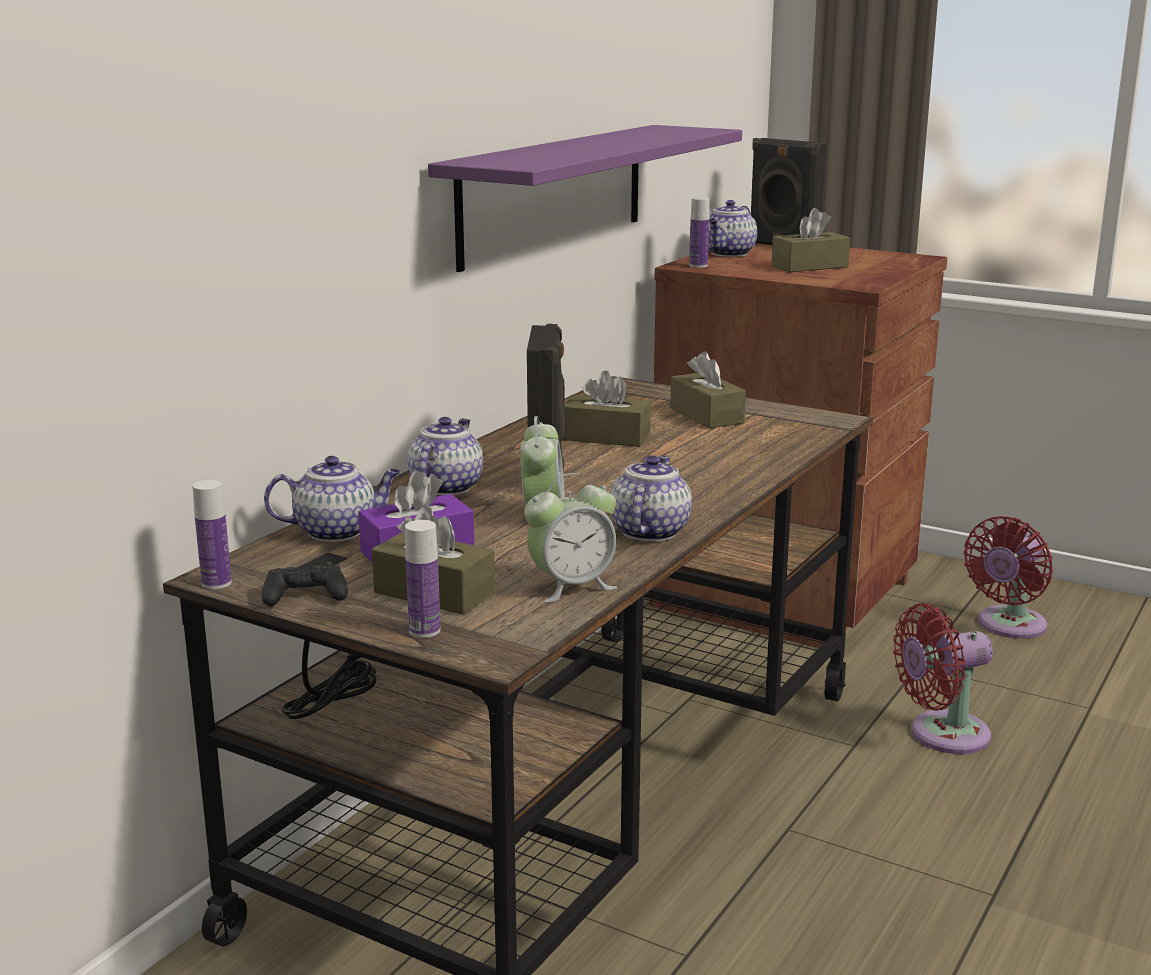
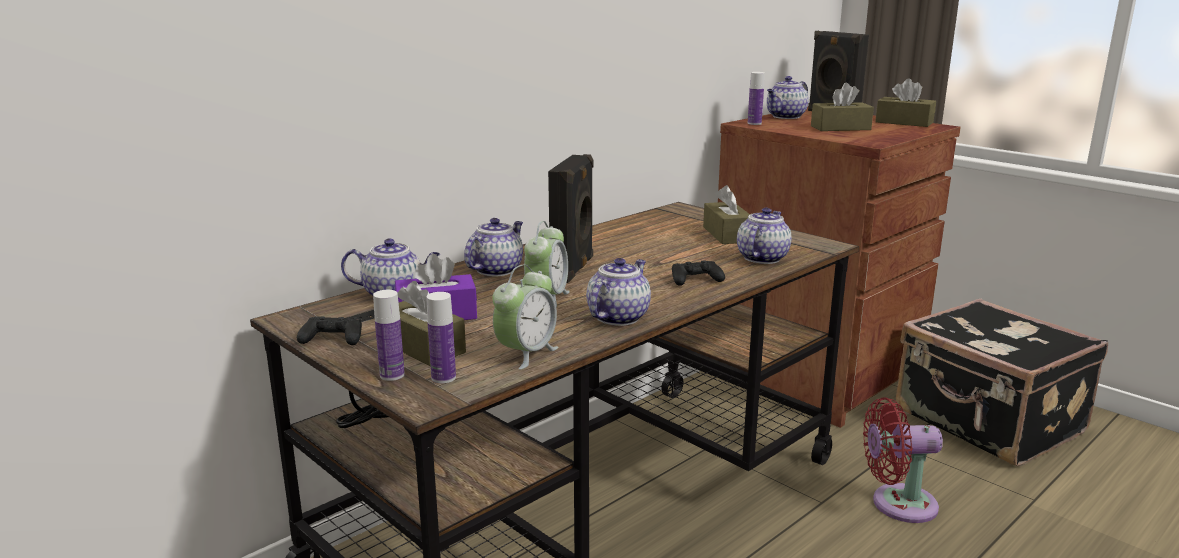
camera: 15 degrees right, 0 degrees up
bottle [193,480,232,589] -> bottle moved to [427,292,456,383]
purple shelf [428,125,742,272] -> none
alarm clock [524,473,617,603] -> alarm clock turned 45 degrees counterclockwise [492,265,559,370]
brown tissue box [563,371,651,447] -> brown tissue box moved to [875,78,936,127]
red fan [964,516,1053,639] -> black suitcase [895,299,1108,467]
none -> black game controller [672,260,725,285]
none -> teapot [737,208,792,264]

